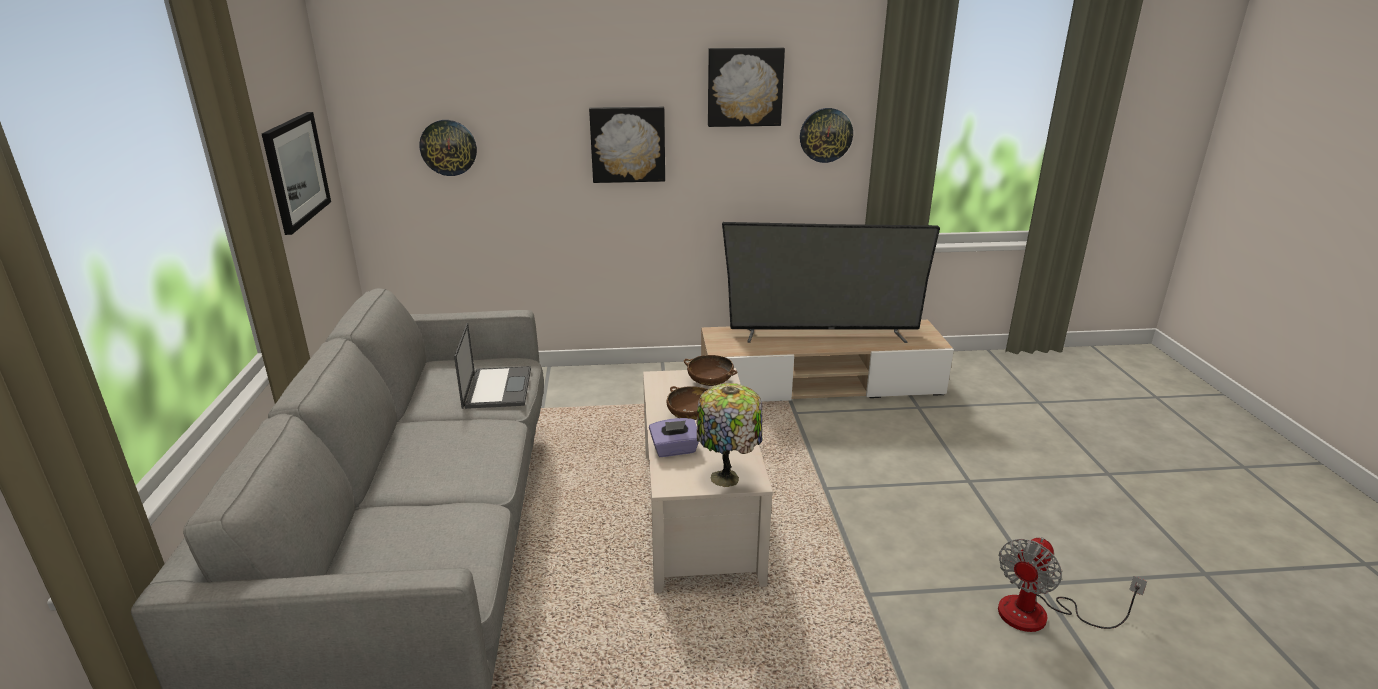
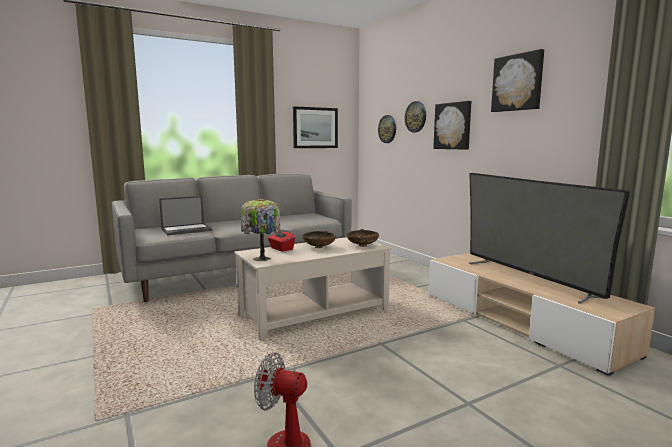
camera: 65 degrees right, 15 degrees down
laptop [454,323,531,409] -> laptop moved to [159,196,212,235]
purple tissue box [649,418,699,457] -> red tissue box [268,230,295,252]
wall clock [800,108,853,163] -> wall clock moved to [405,101,426,132]

